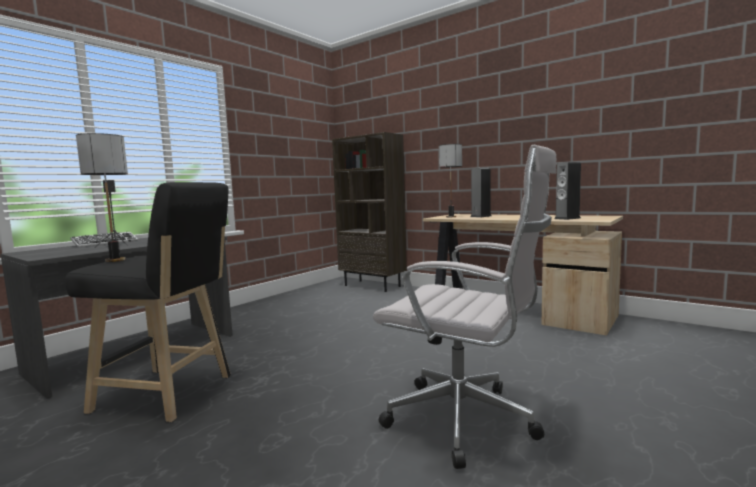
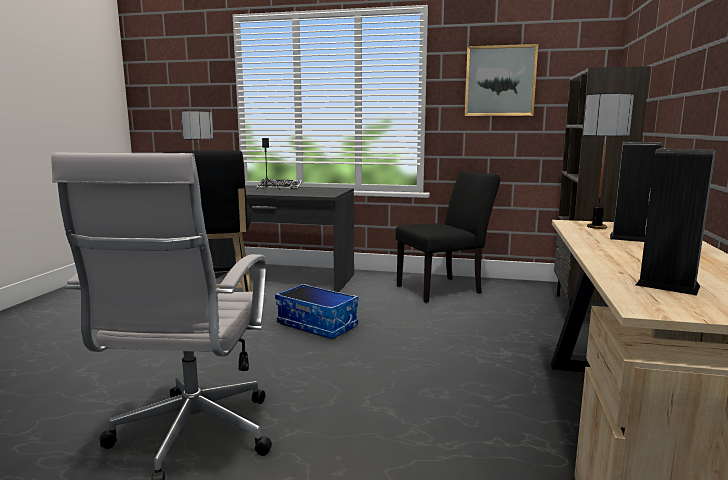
camera: 65 degrees right, 5 degrees up
none -> storage box [275,284,359,339]
none -> black chair [396,170,501,303]
none -> picture [465,44,538,116]

